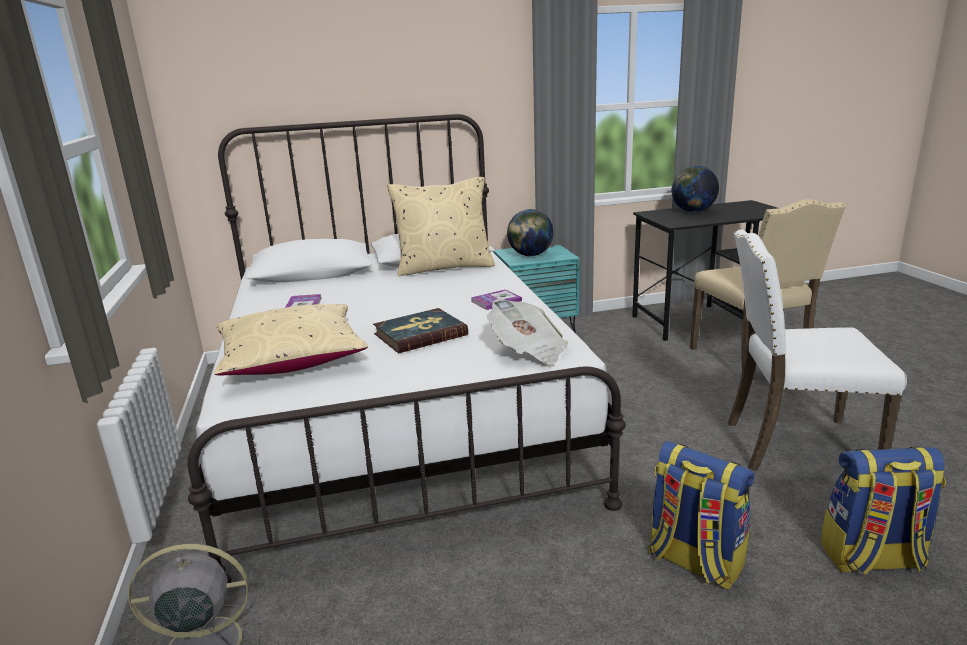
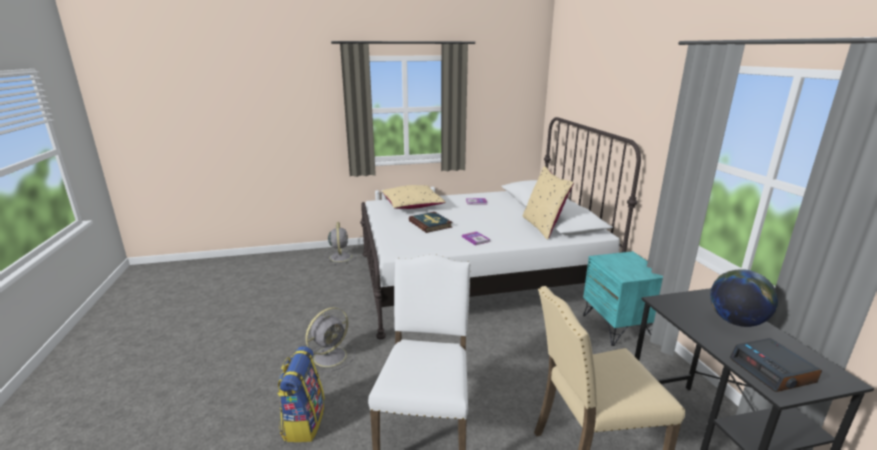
camera: 90 degrees right, 0 degrees up
newspaper [487,299,568,365] -> none
globe [507,209,554,256] -> none
backpack [649,441,755,590] -> grey fan [305,307,355,372]
none -> alarm clock [730,338,822,392]

